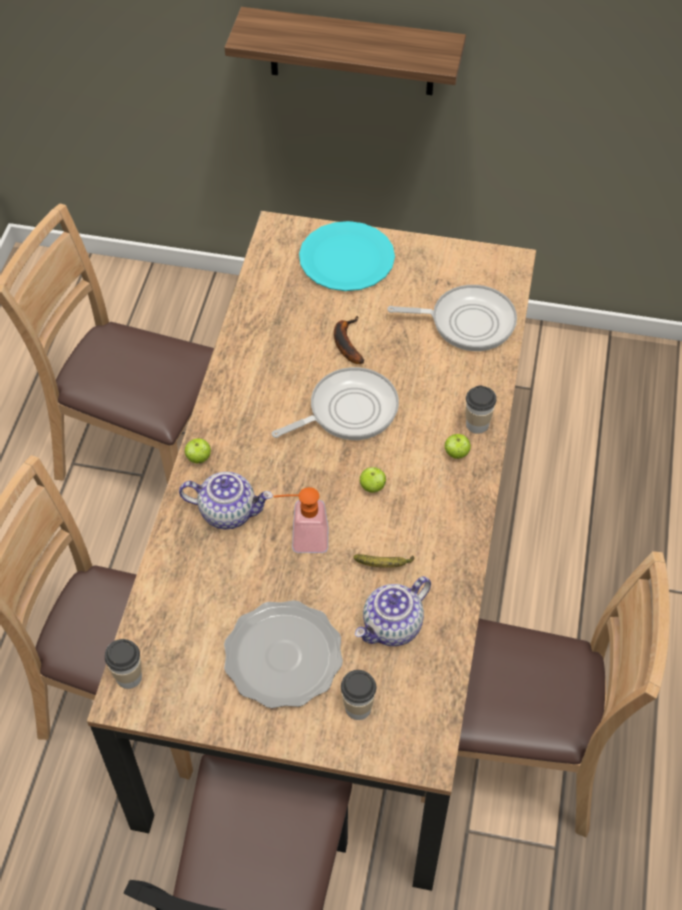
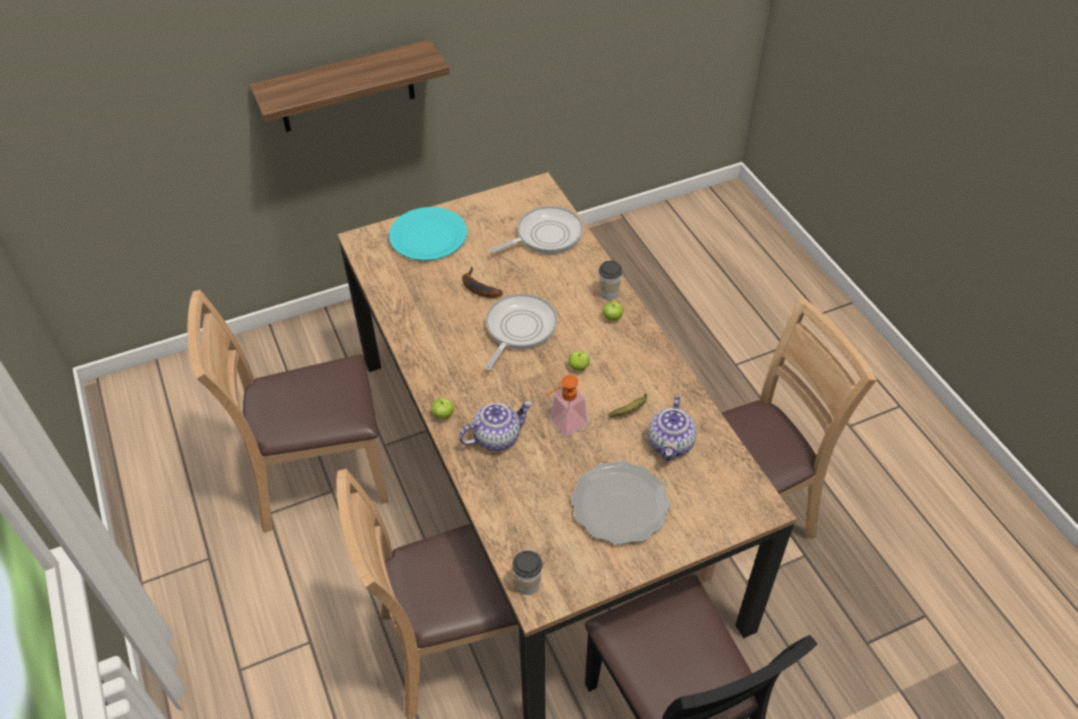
camera: 35 degrees left, 5 degrees down
cup [341,670,376,720] -> none

